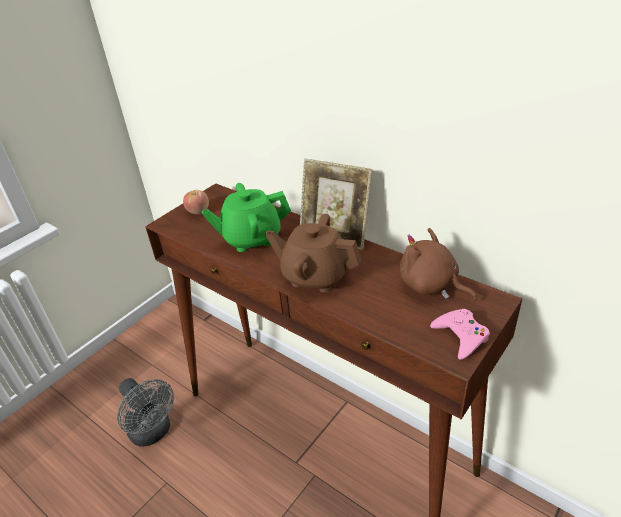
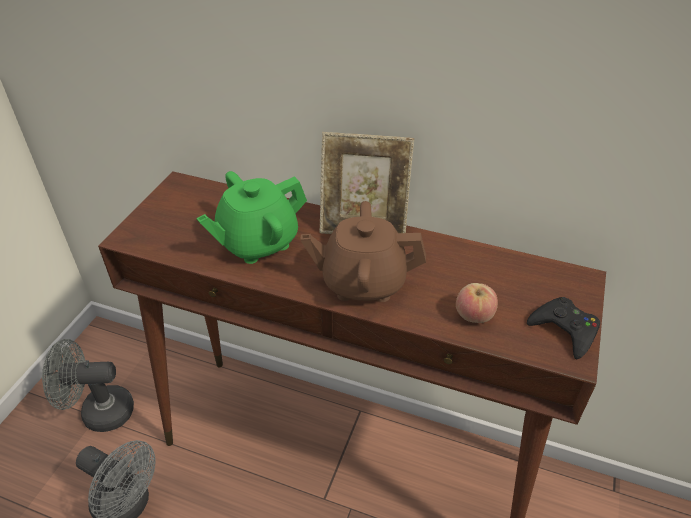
camera: 20 degrees left, 5 degrees up
apple [183,190,209,214] -> apple moved to [456,283,498,323]
brown plush toy [400,228,477,301] -> none
pink game controller [430,309,490,360] -> black game controller [527,297,600,359]
none -> grey fan [42,339,134,432]

